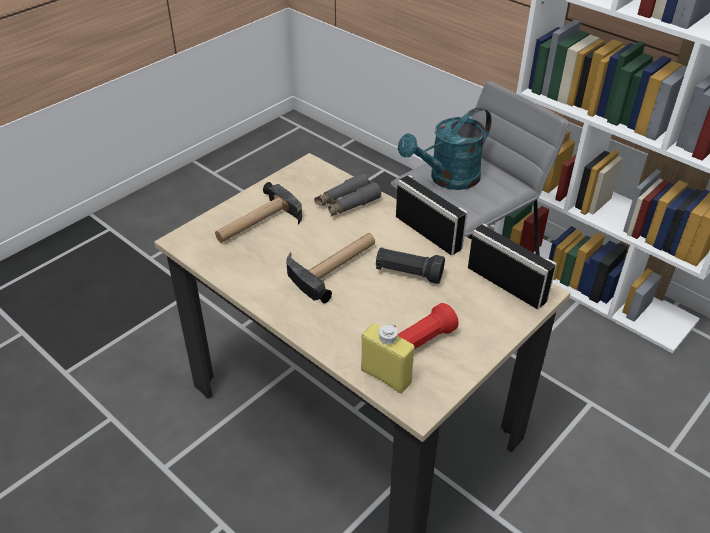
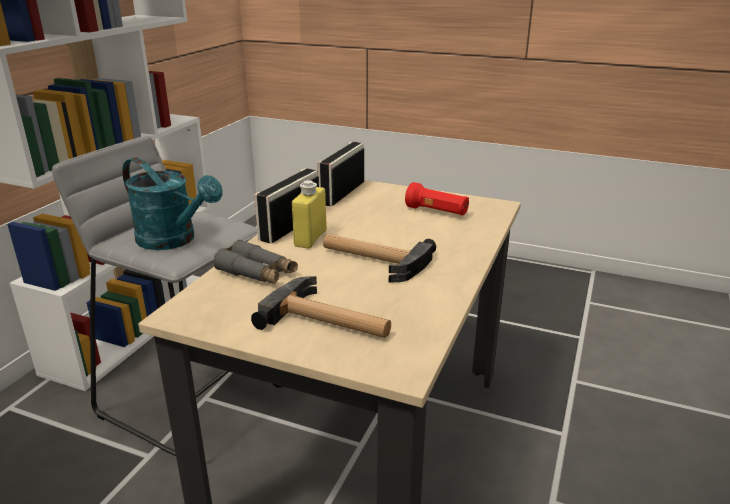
camera: 110 degrees left, 15 degrees down
yellow bottle [361,323,414,393] -> yellow bottle moved to [292,180,327,249]
black flashlight [376,247,445,284] -> none

